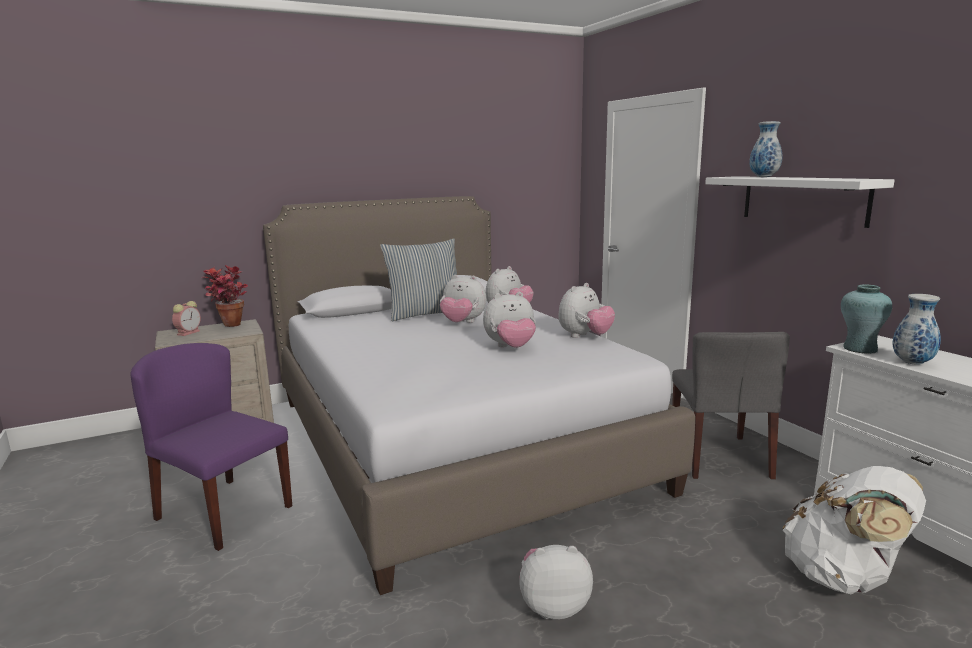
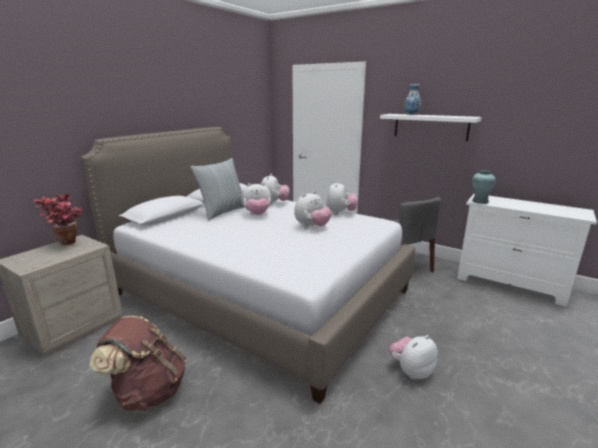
camera: 30 degrees left, 5 degrees up
purple chair [130,343,292,551] -> brown backpack [90,316,186,411]
alarm clock [172,301,201,336] -> none
white backpack [783,466,926,594] -> none
vase [892,294,941,365] -> none

